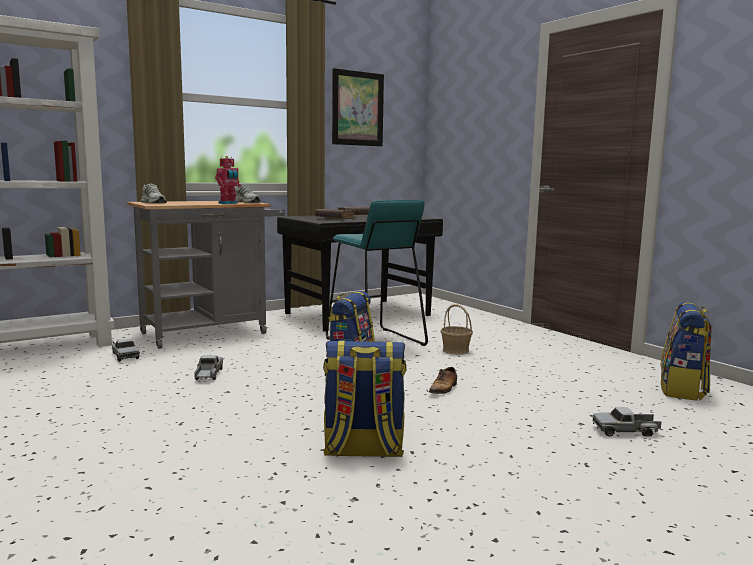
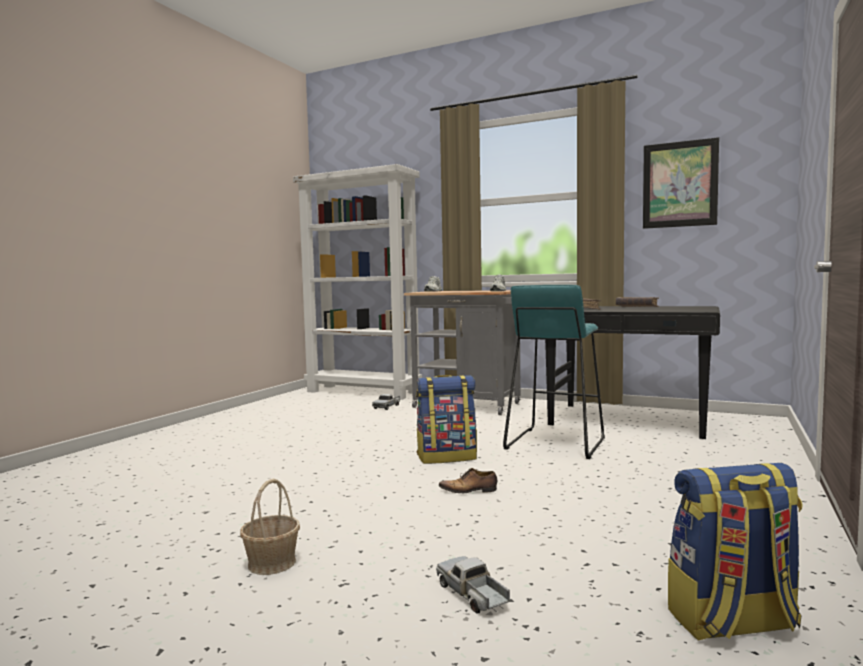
camera: 60 degrees right, 5 degrees down
toy truck [194,355,223,380] -> none
toy robot [215,156,241,204] -> none
backpack [323,341,407,457] -> none
basket [440,304,473,355] -> basket moved to [240,479,300,575]

